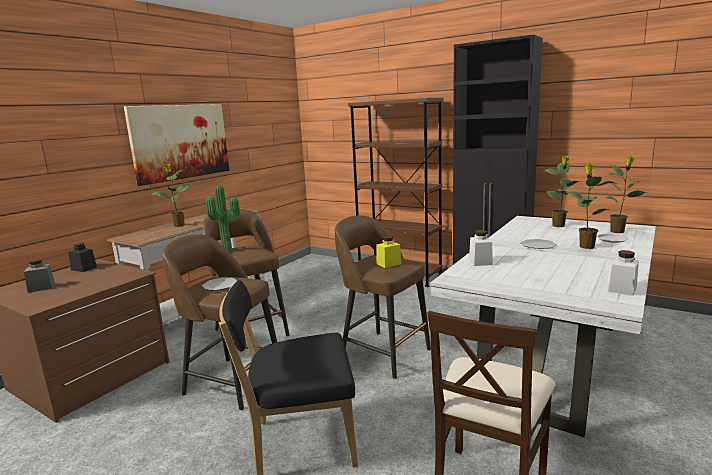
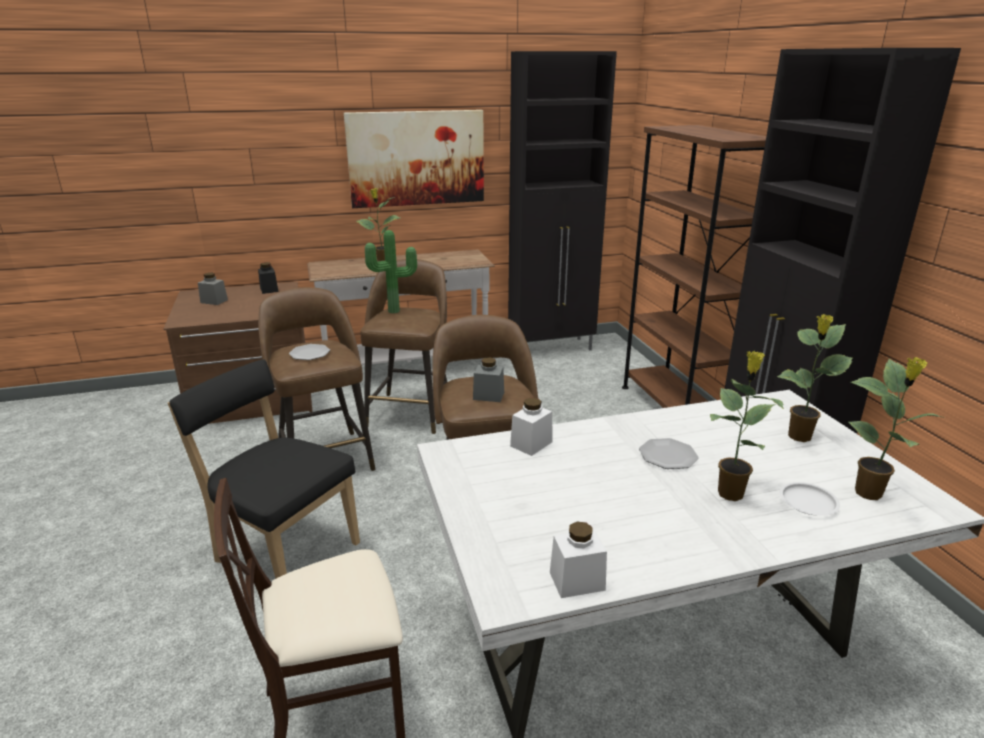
camera: 40 degrees right, 10 degrees up
yellow jar [376,236,402,268] -> grey jar [473,357,504,402]
none -> black cabinet [508,51,617,350]

